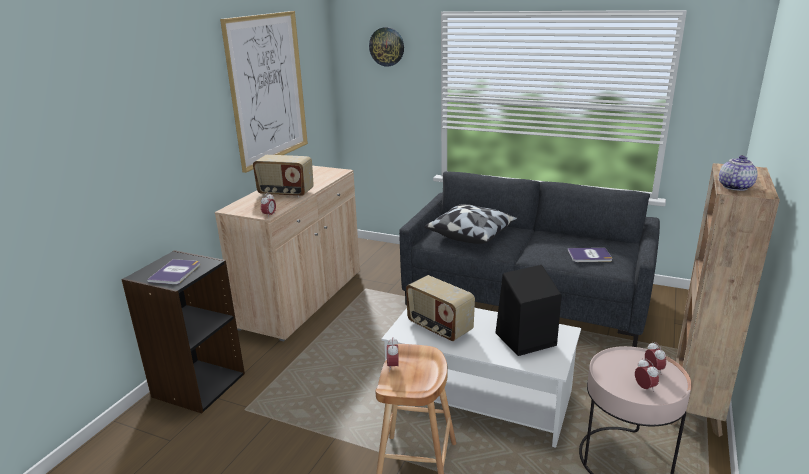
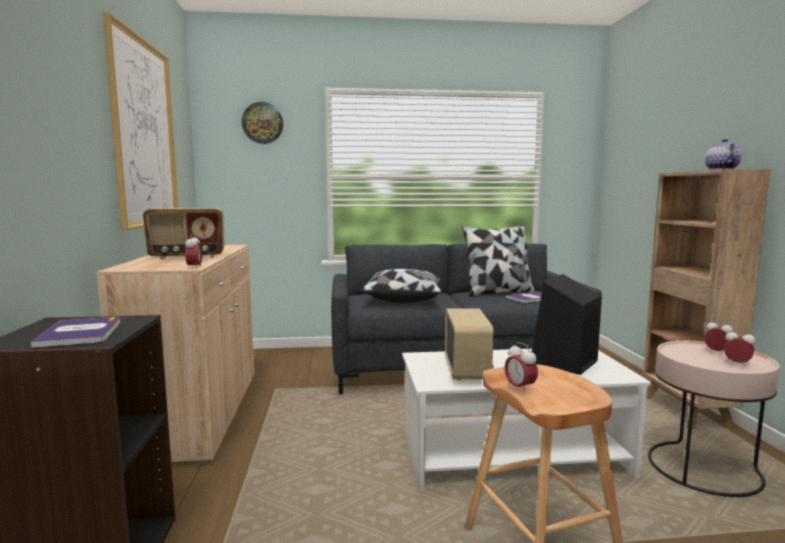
camera: 30 degrees left, 15 degrees down
radio [406,275,475,341] -> radio turned 105 degrees counterclockwise [445,308,494,380]
none -> pillow [462,226,535,296]

